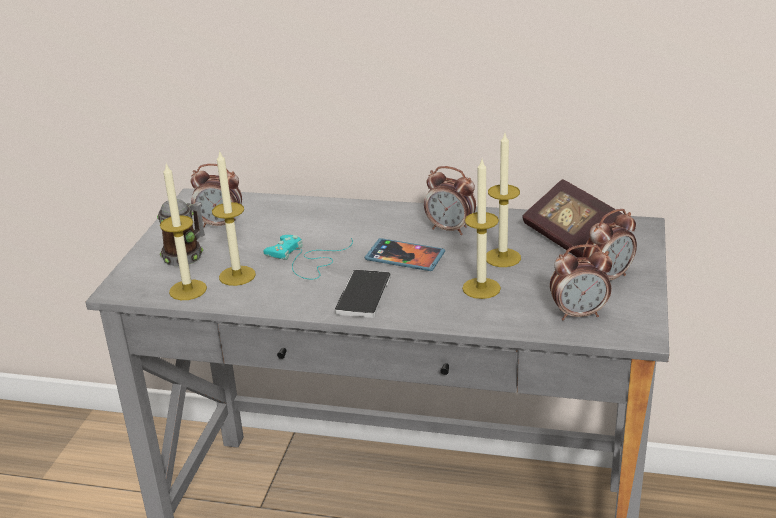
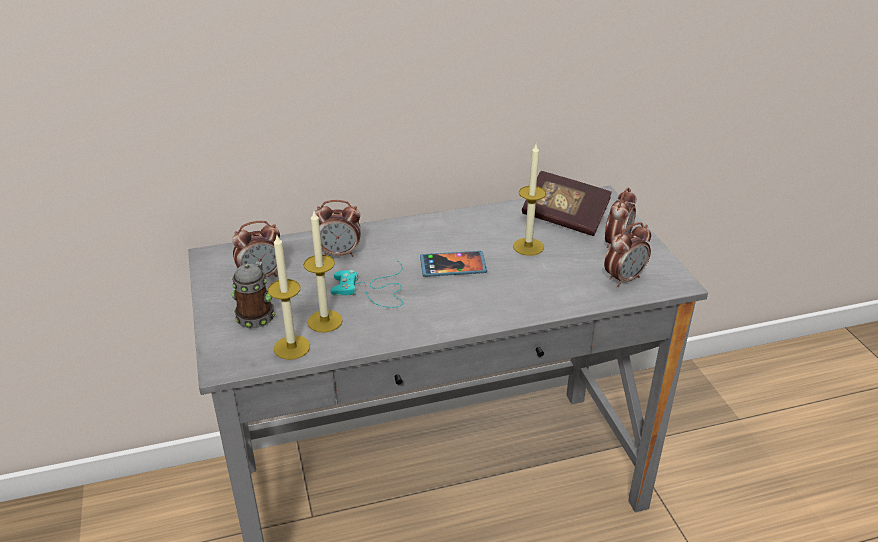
camera: 30 degrees left, 5 degrees up
phone [335,270,391,318] -> none
alarm clock [424,166,476,235] -> alarm clock moved to [315,200,361,257]
candle [462,160,501,299] -> none

